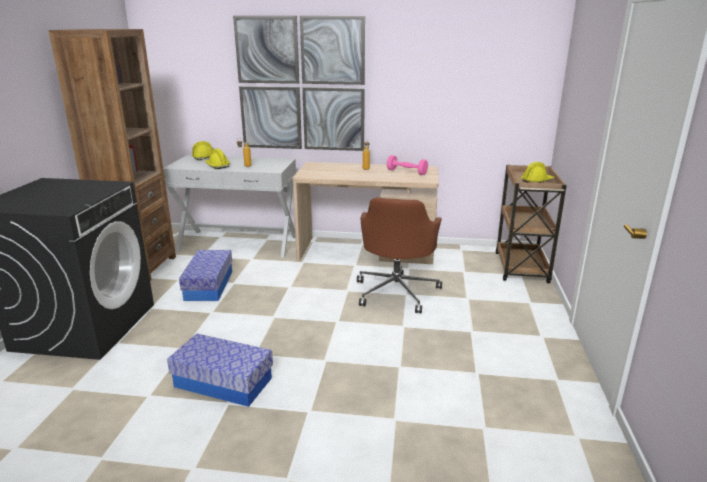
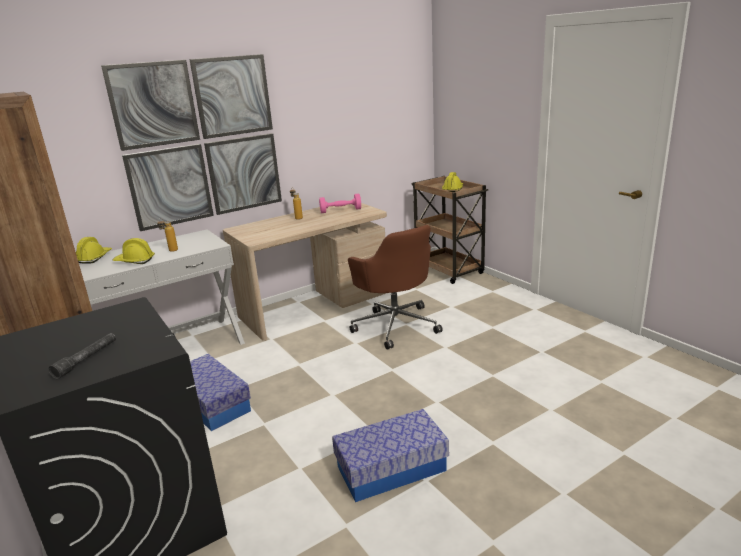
camera: 40 degrees left, 0 degrees up
none -> grey flashlight [48,333,116,379]

